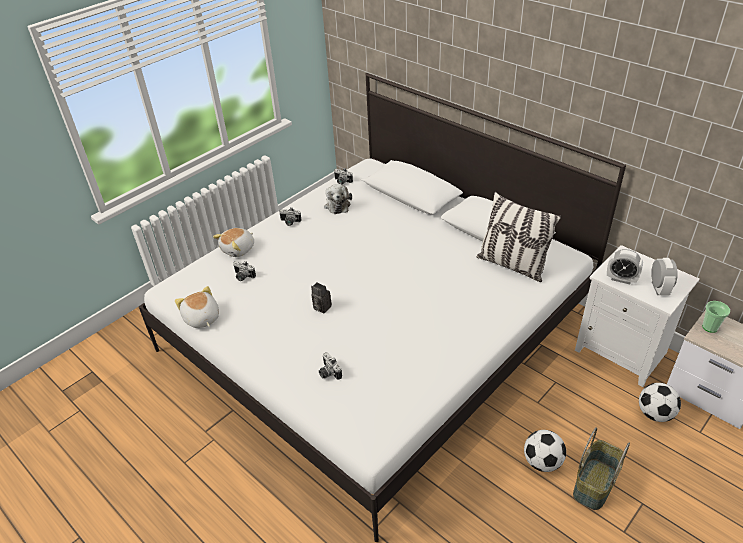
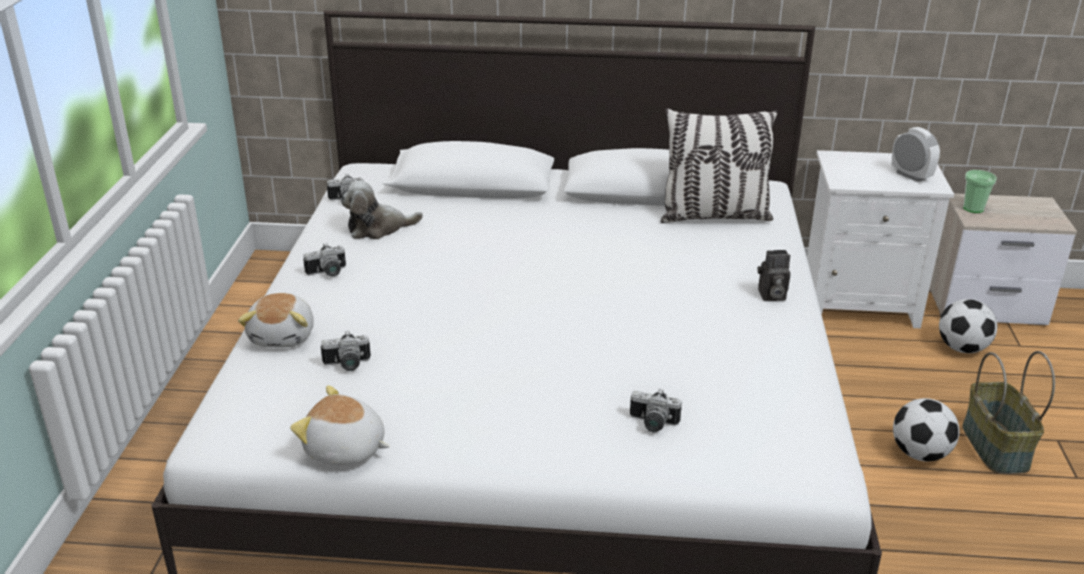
camera: 40 degrees left, 10 degrees down
camera [311,283,332,313] -> camera moved to [757,250,790,301]
plush toy [324,184,352,214] -> plush toy turned 120 degrees clockwise [341,181,423,239]
alarm clock [607,249,643,284] -> none

